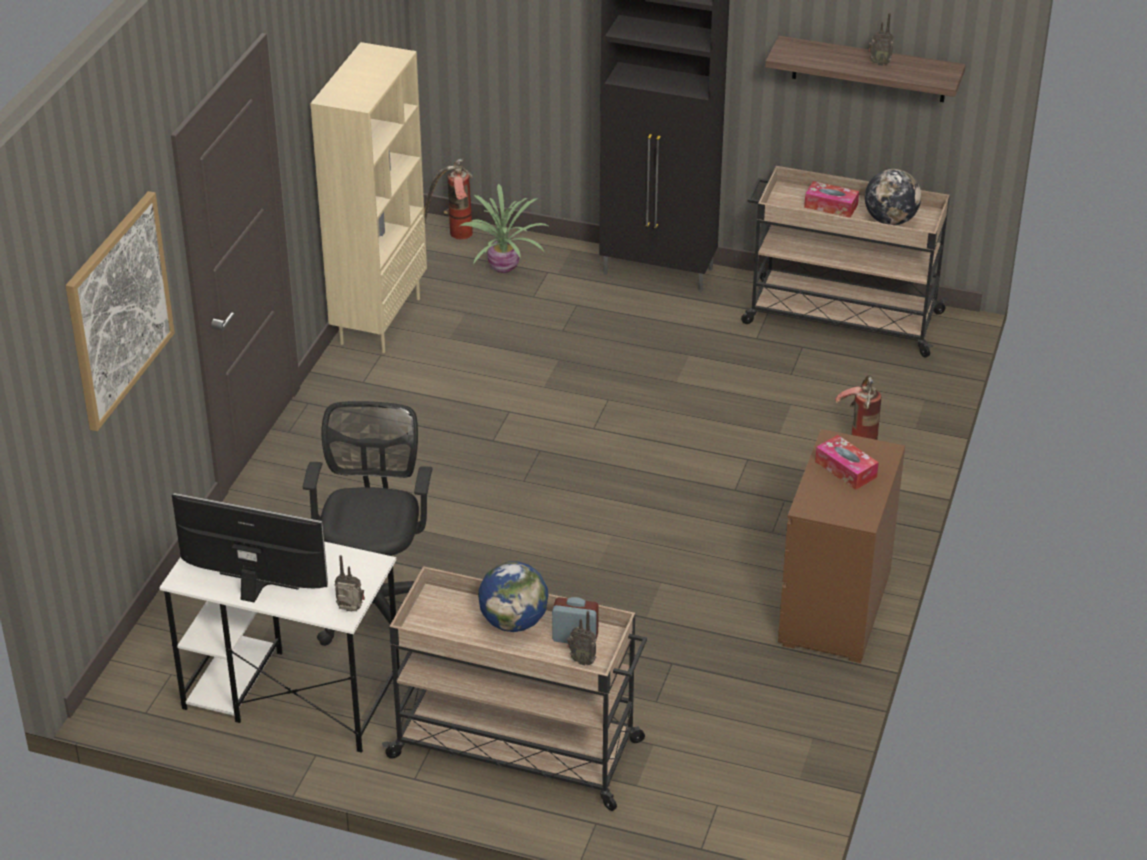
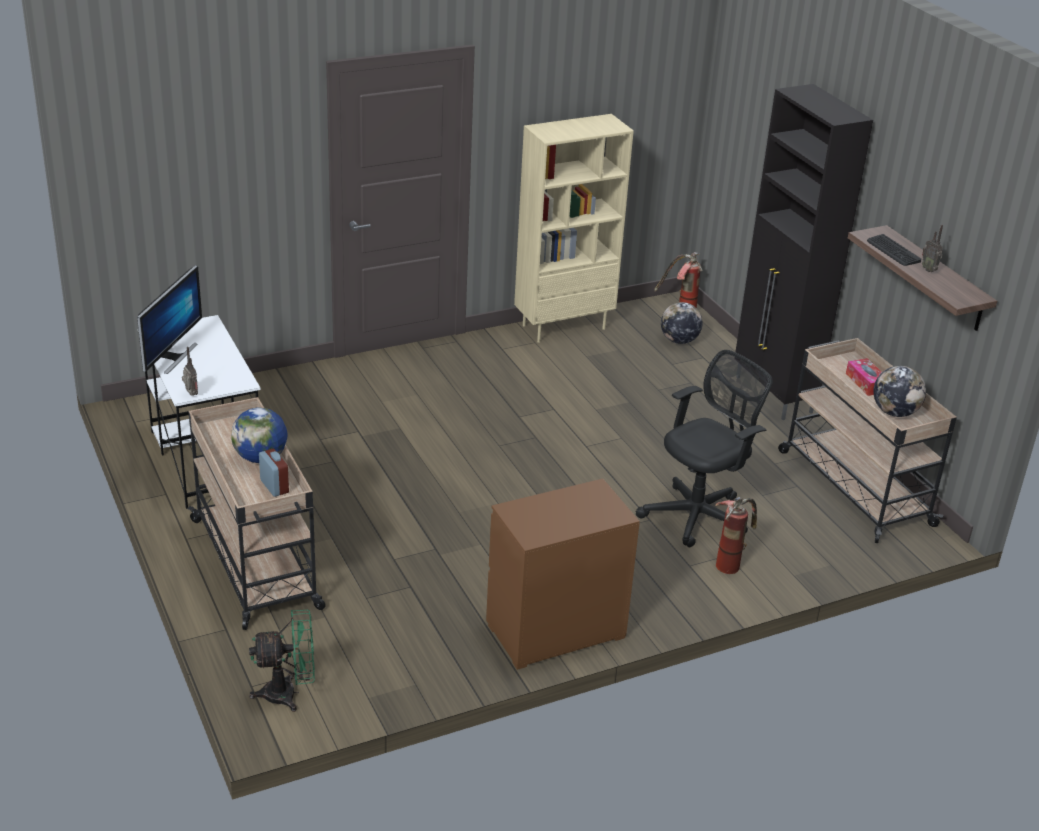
camera: 45 degrees right, 5 degrees down
picture [66,191,175,431] -> none
monitor [172,493,328,602] -> monitor turned 45 degrees clockwise [137,265,202,374]
black office chair [303,401,433,646] -> black office chair moved to [636,350,773,547]
potted plant [460,184,550,273] -> globe [661,302,703,344]
radio [567,611,596,666] -> none
tissue box [815,435,879,490] -> none
none -> green fan [249,610,315,712]
none -> keyboard [867,234,921,266]

